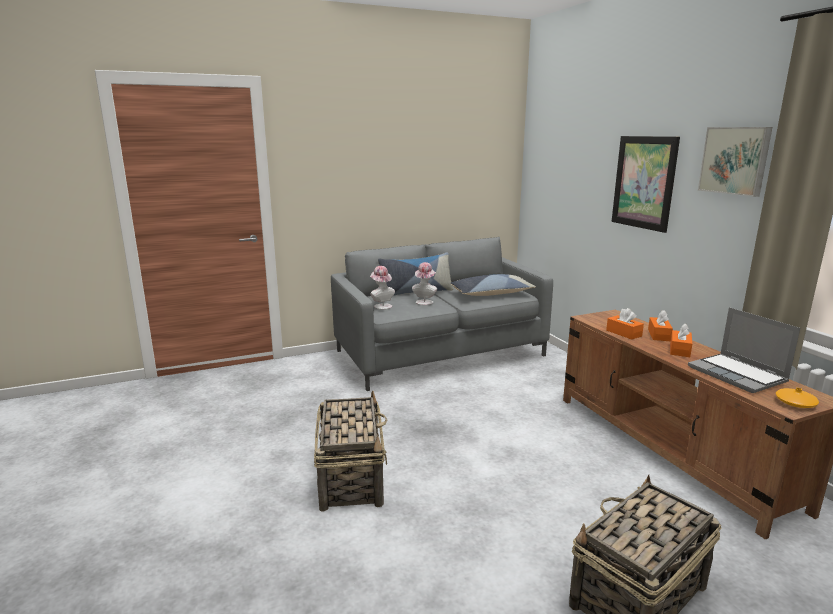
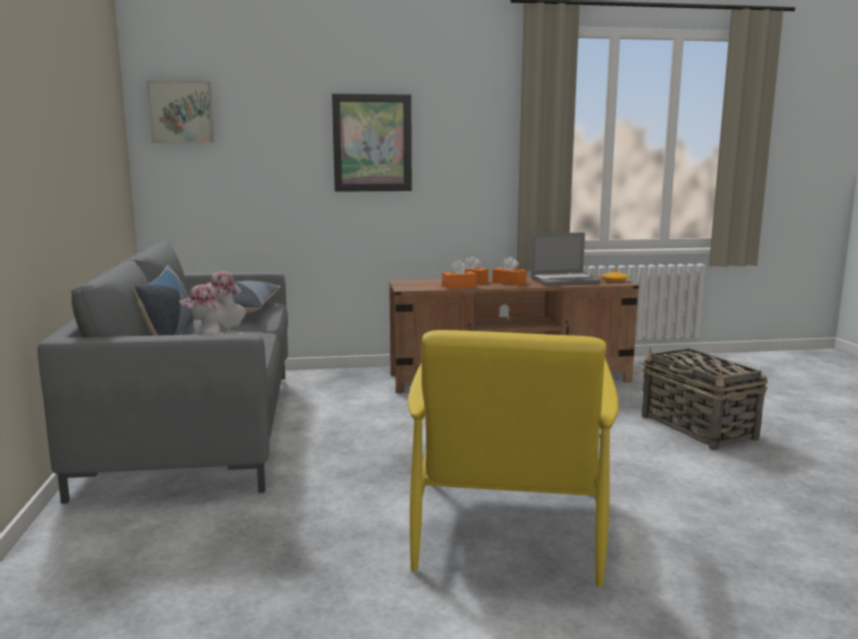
camera: 75 degrees left, 5 degrees down
basket [314,391,388,511] -> yellow armchair [408,330,619,587]
picture [698,127,772,197] -> picture moved to [146,81,214,143]

